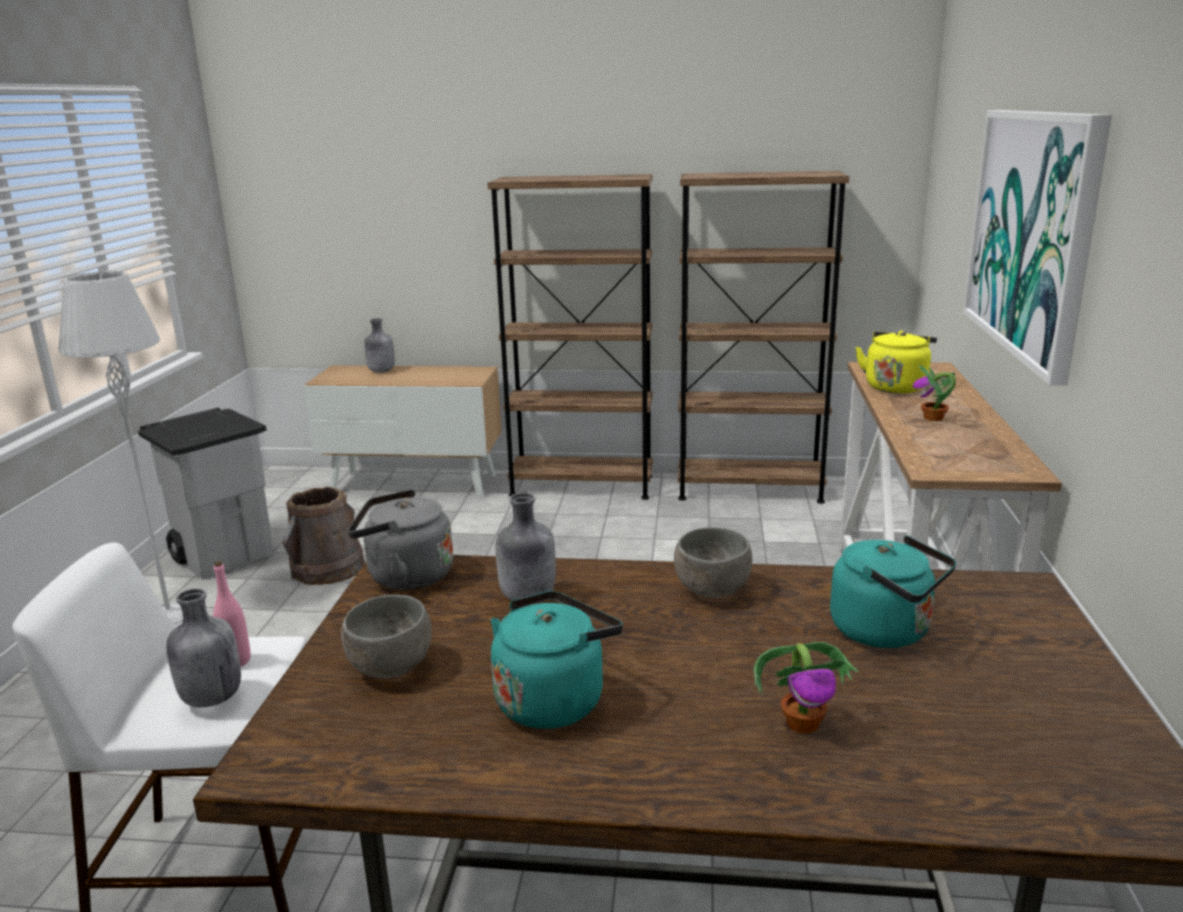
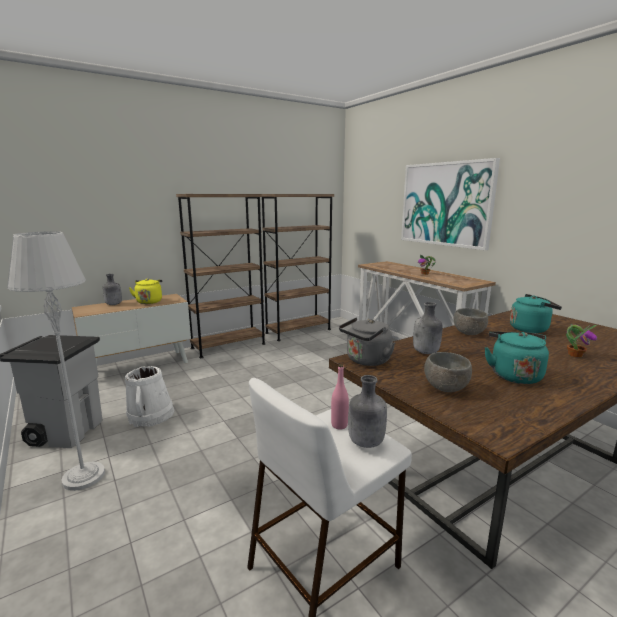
camera: 40 degrees left, 5 degrees down
brown bucket [283,486,365,585] -> white bucket [125,366,174,427]
yellow kettle [855,331,937,394] -> yellow kettle moved to [129,278,162,304]

